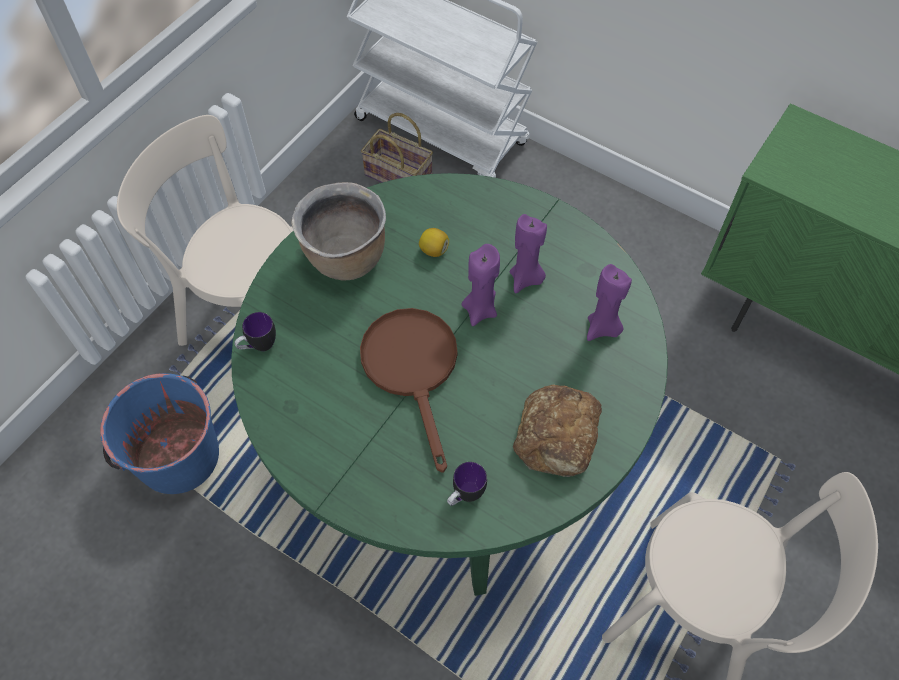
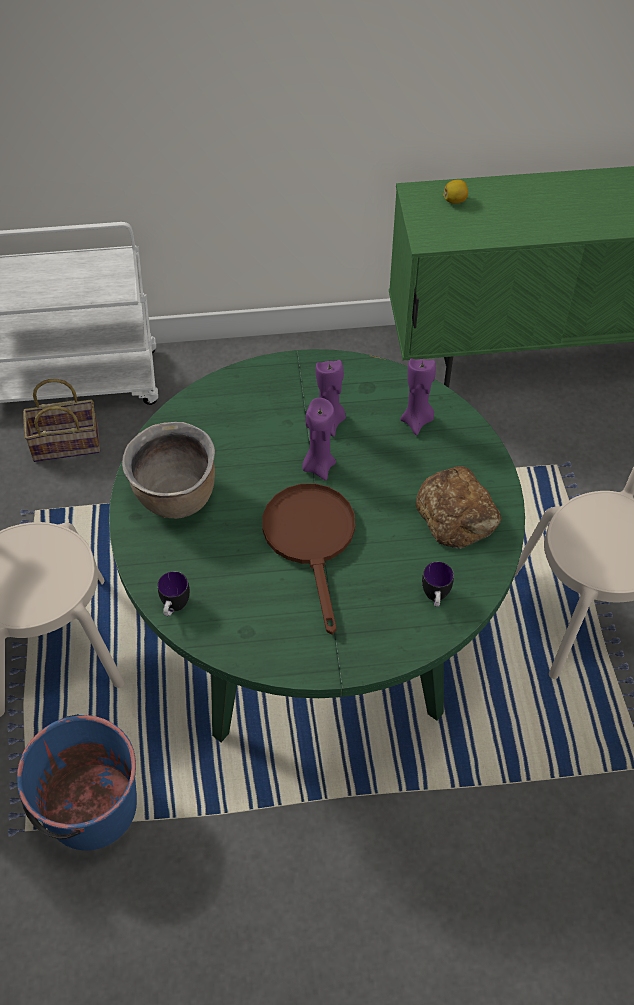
camera: 40 degrees left, 5 degrees down
brown frying pan [360,308,458,473] -> brown frying pan turned 45 degrees clockwise [262,483,355,635]
lemon [419,228,449,257] -> lemon moved to [443,179,468,204]

